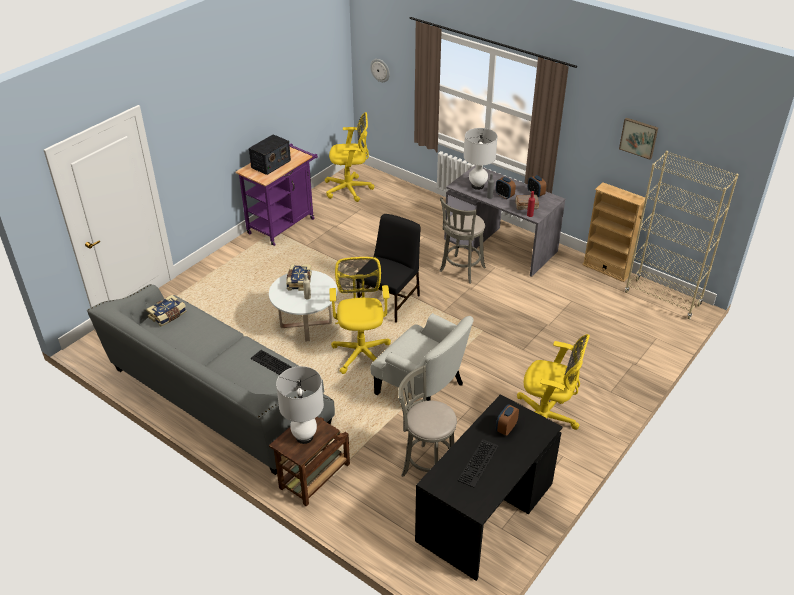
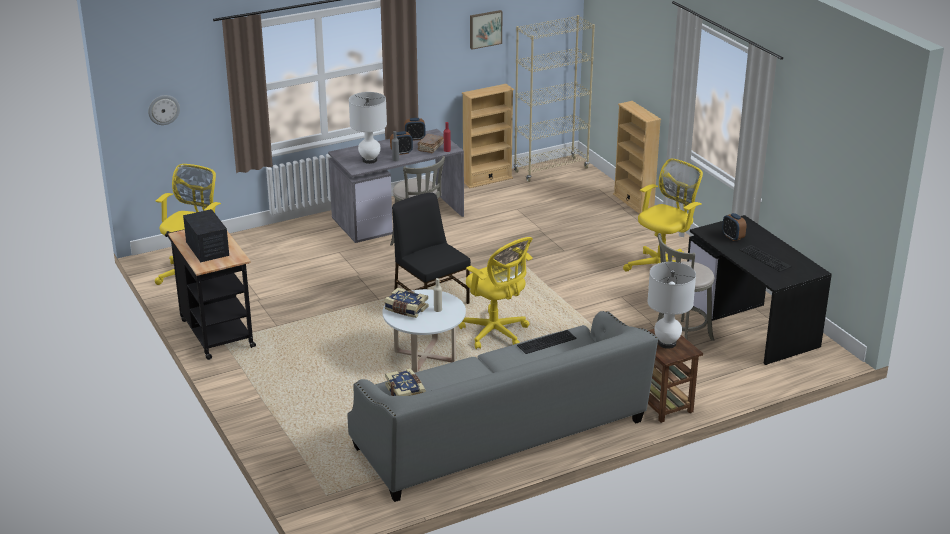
camera: 65 degrees left, 10 degrees down
purple cart [236,144,318,246] -> black cart [165,229,256,360]
yellow office chair [329,257,391,374] -> yellow office chair turned 150 degrees counterclockwise [458,237,533,349]
white armchair [370,313,474,401] -> none
none -> beige bookcase [613,101,661,214]

